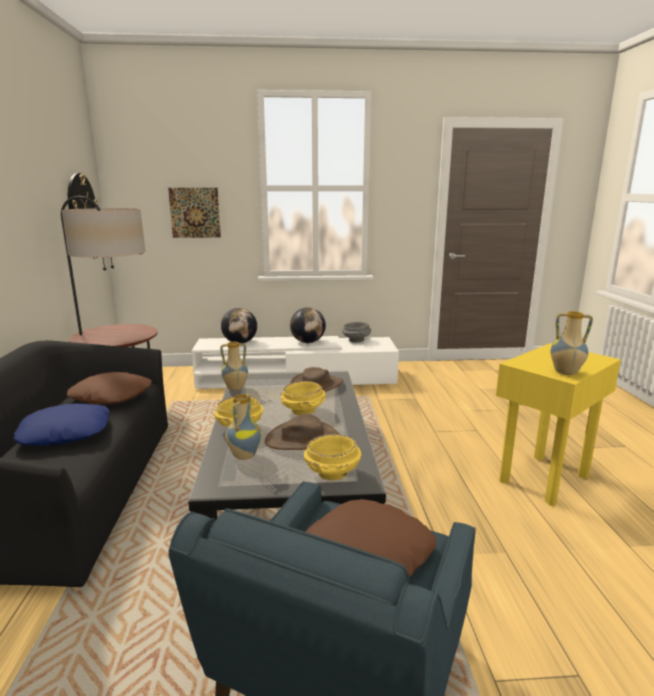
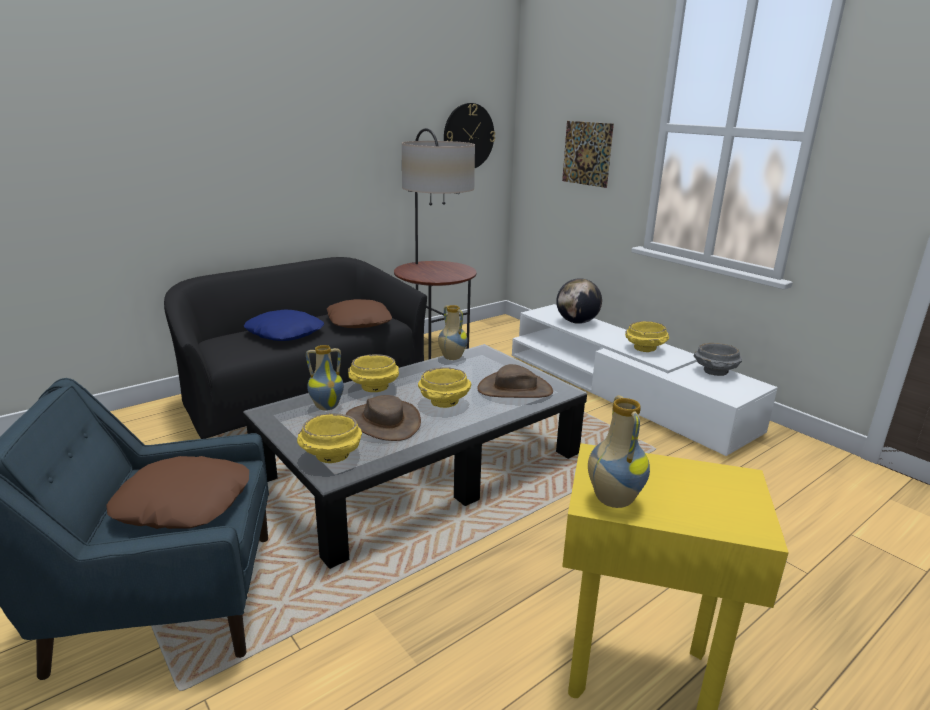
camera: 55 degrees right, 5 degrees up
globe [290,307,326,343] -> yellow bowl [625,321,669,352]

